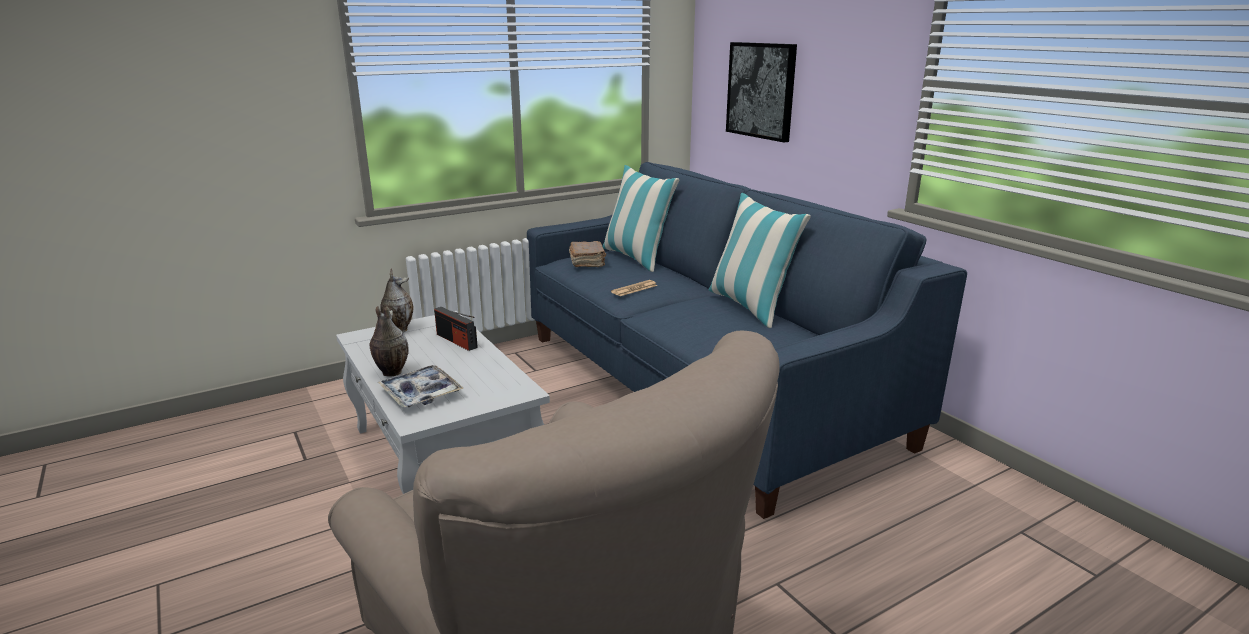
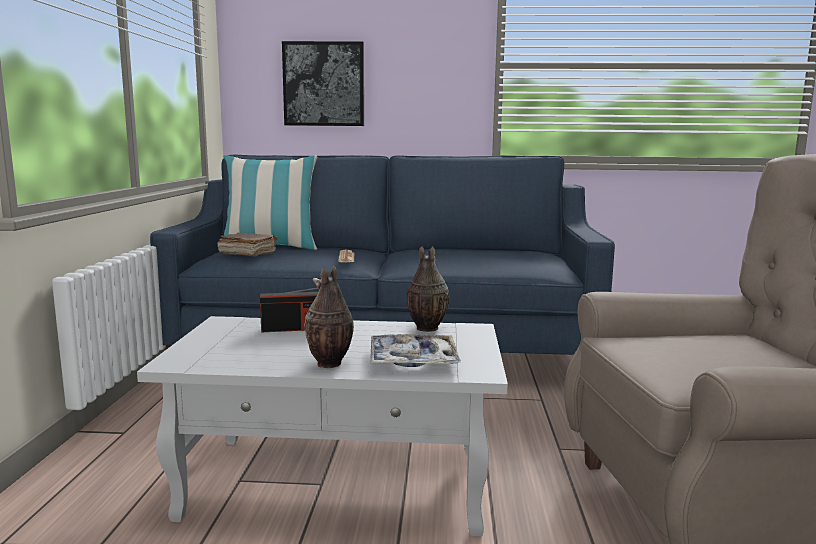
camera: 55 degrees left, 10 degrees down
vase [380,269,413,332] -> vase moved to [407,246,449,332]
pillow [709,193,811,328] -> none

